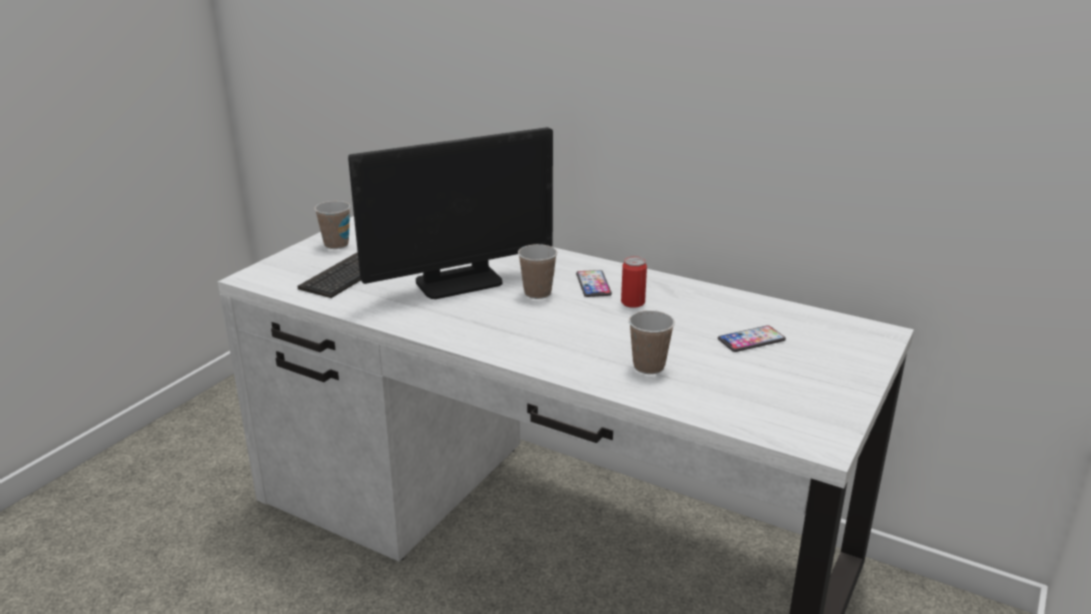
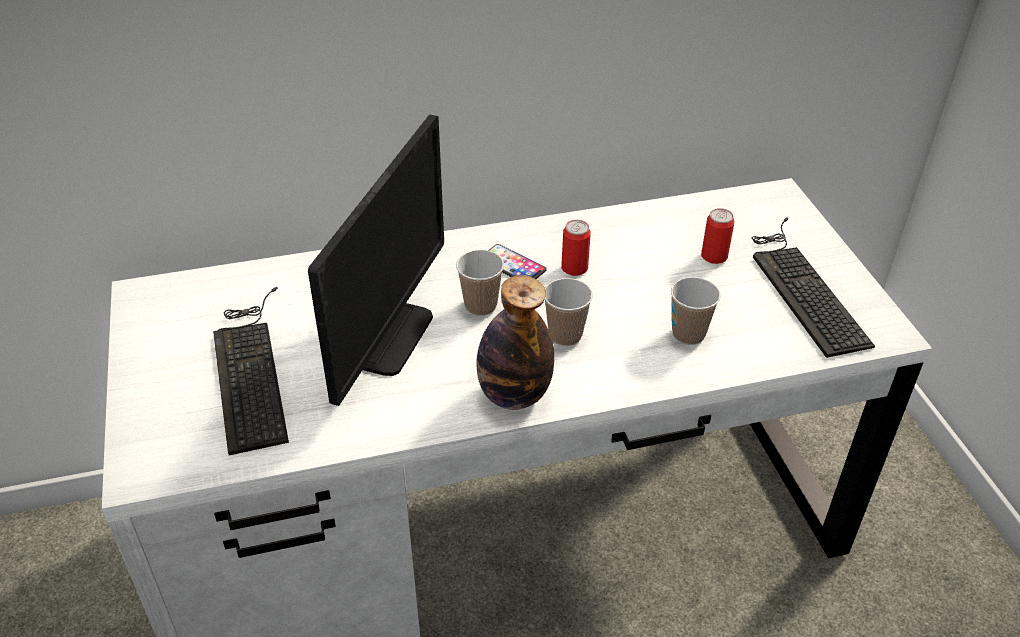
camera: 45 degrees left, 15 degrees up
cup [314,201,350,249] -> cup moved to [545,278,593,346]
phone [718,325,786,352] -> can [701,208,734,264]
none -> bottle [477,275,554,410]
none -> keyboard [752,217,875,358]

